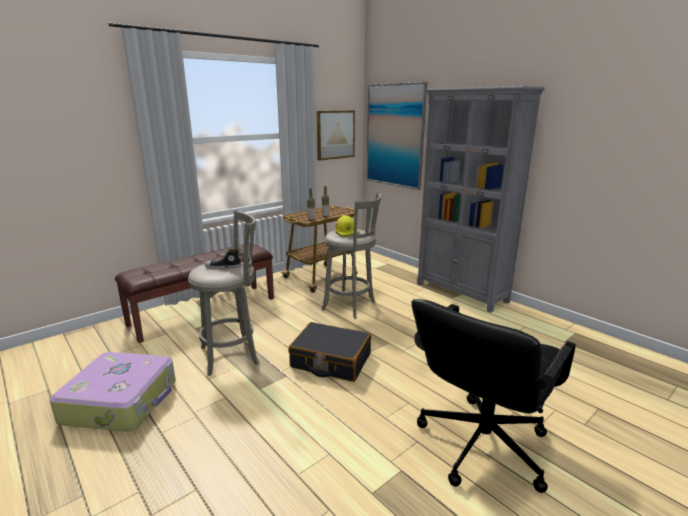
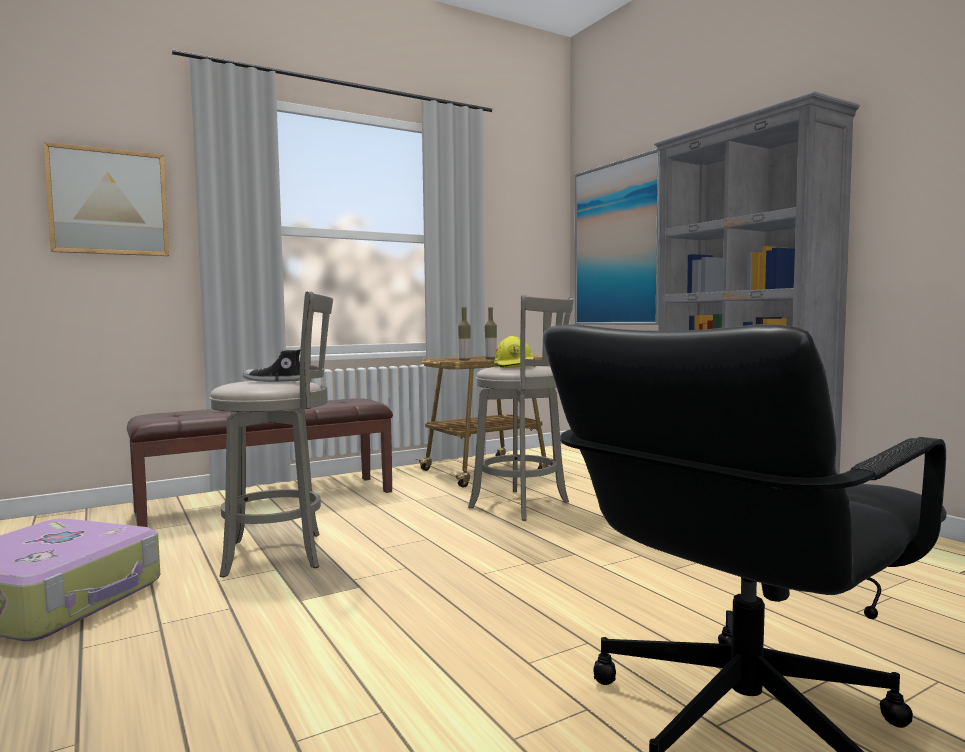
camera: 10 degrees right, 15 degrees down
black suitcase [288,322,371,382] -> none
picture [317,110,355,160] -> picture moved to [43,142,169,256]

